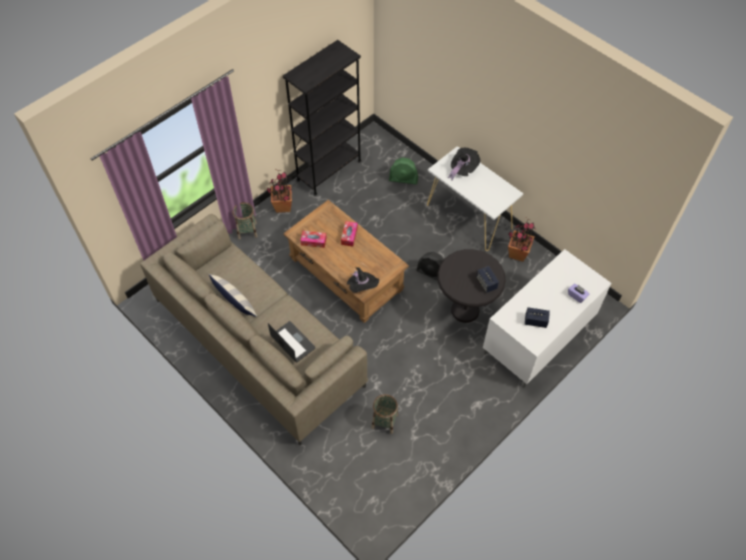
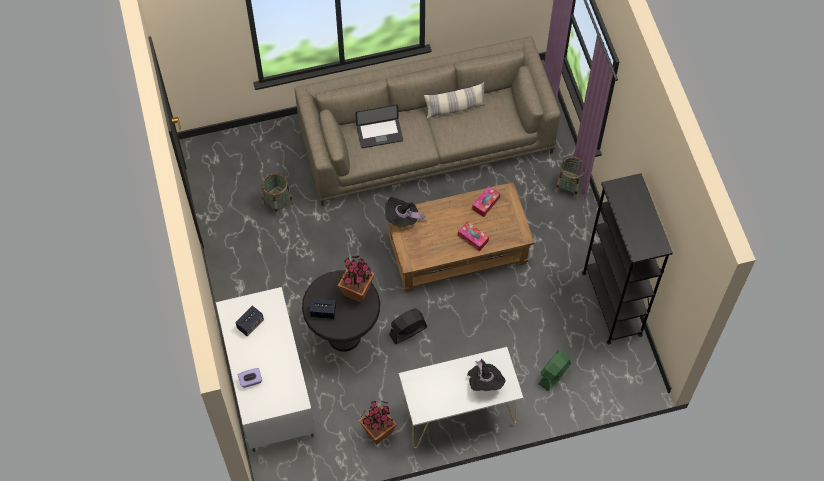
camera: 120 degrees right, 5 degrees up
potted plant [267,169,292,213] -> potted plant moved to [338,256,374,303]

